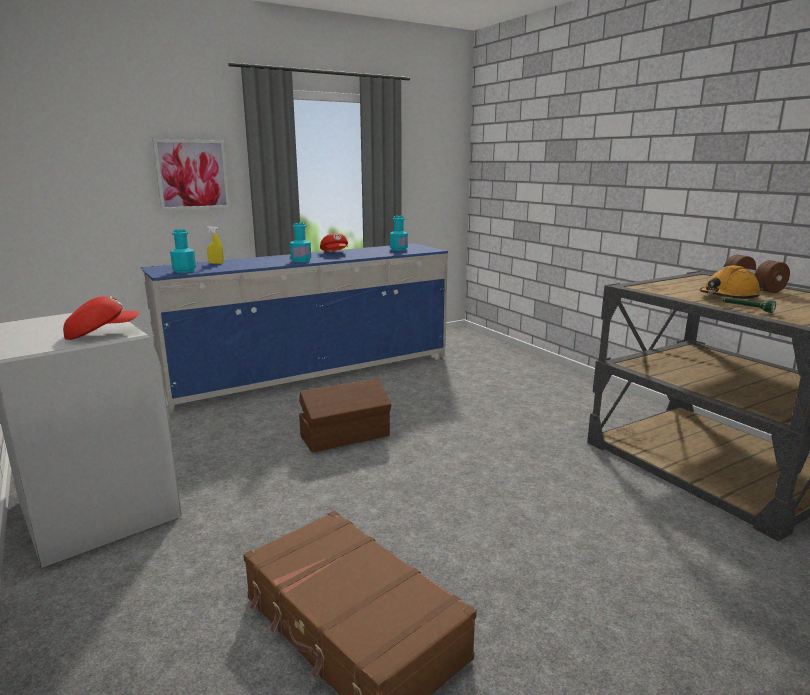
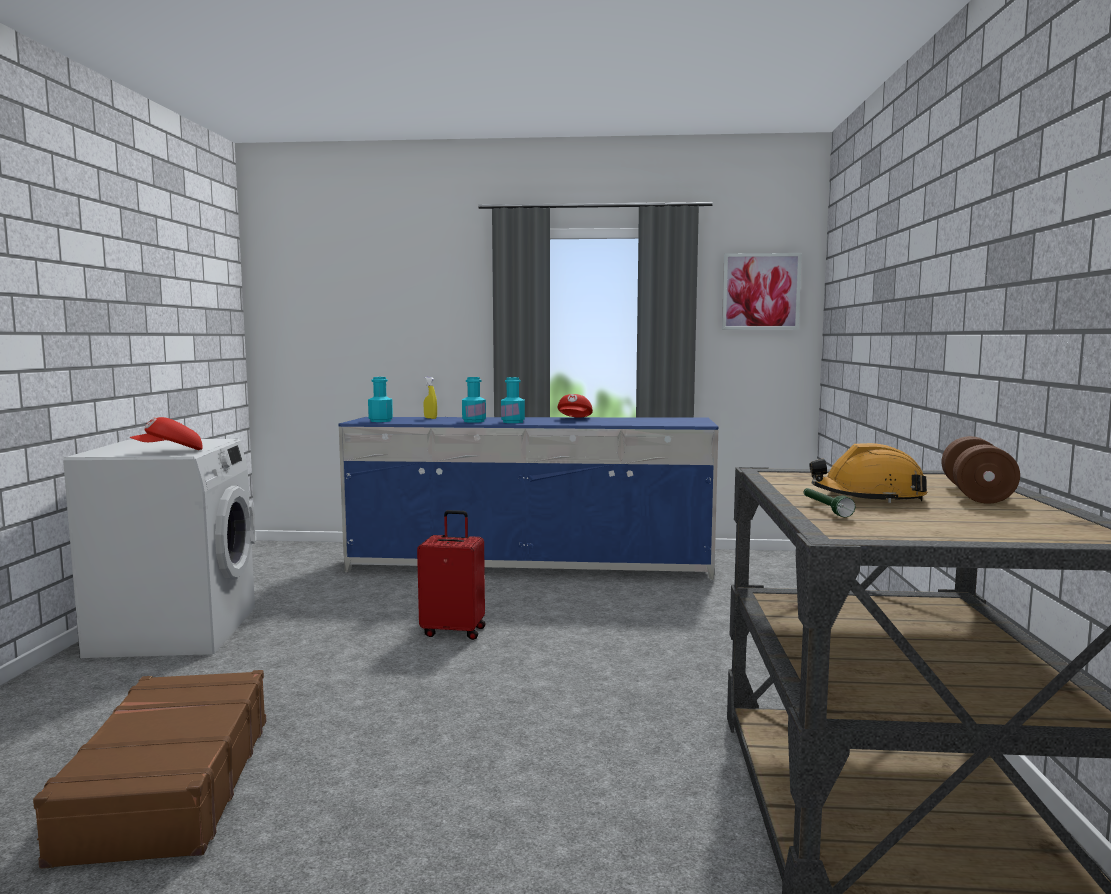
camera: 35 degrees right, 10 degrees down
red cap [63,296,140,340] -> red cap turned 135 degrees clockwise [129,417,203,450]
picture [153,139,230,211] -> picture moved to [722,253,802,330]
brown storage box [299,378,392,452] -> red suitcase [417,510,485,640]
turquoise bottle [390,216,408,251] -> turquoise bottle moved to [462,377,486,423]

